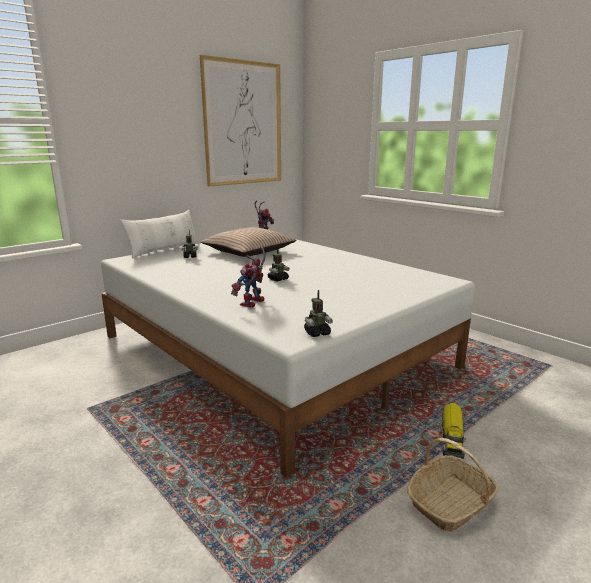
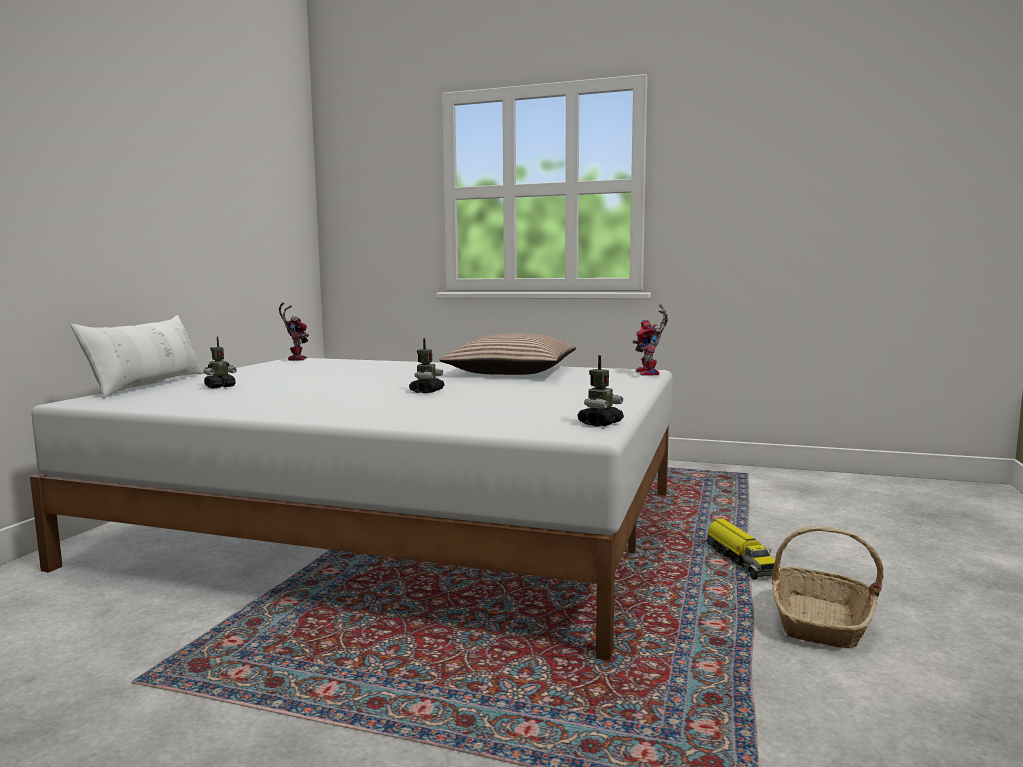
camera: 30 degrees left, 10 degrees down
picture [200,55,281,187] -> none
pillow [201,227,297,257] -> pillow moved to [440,333,576,375]
toy robot [231,248,266,308] -> toy robot moved to [633,304,668,376]

